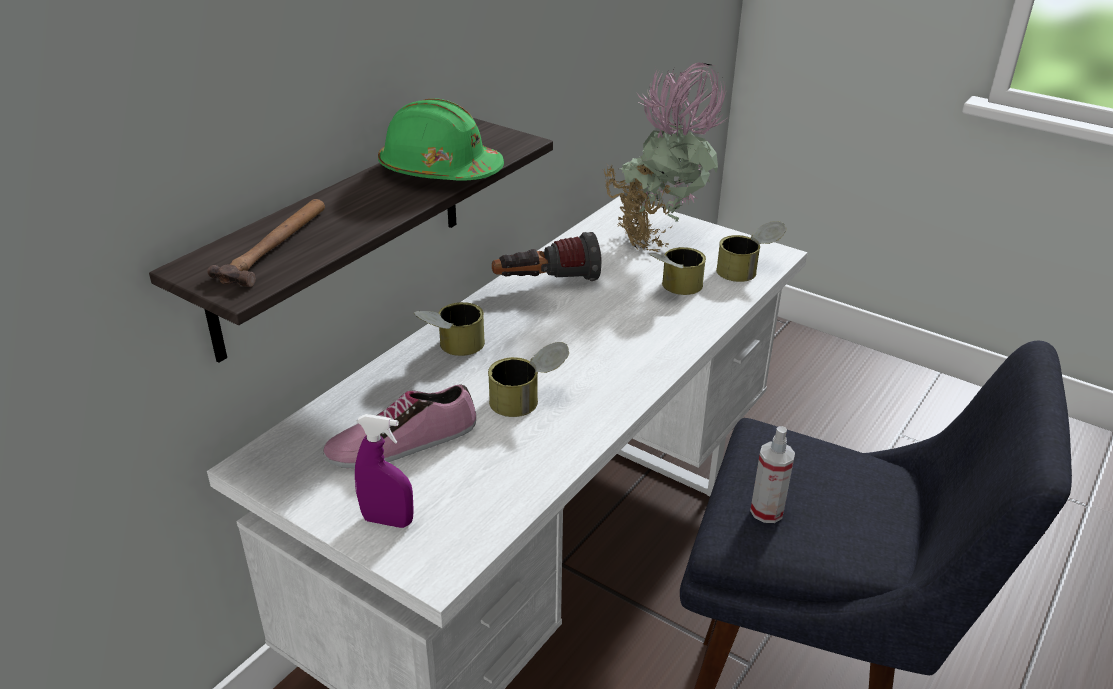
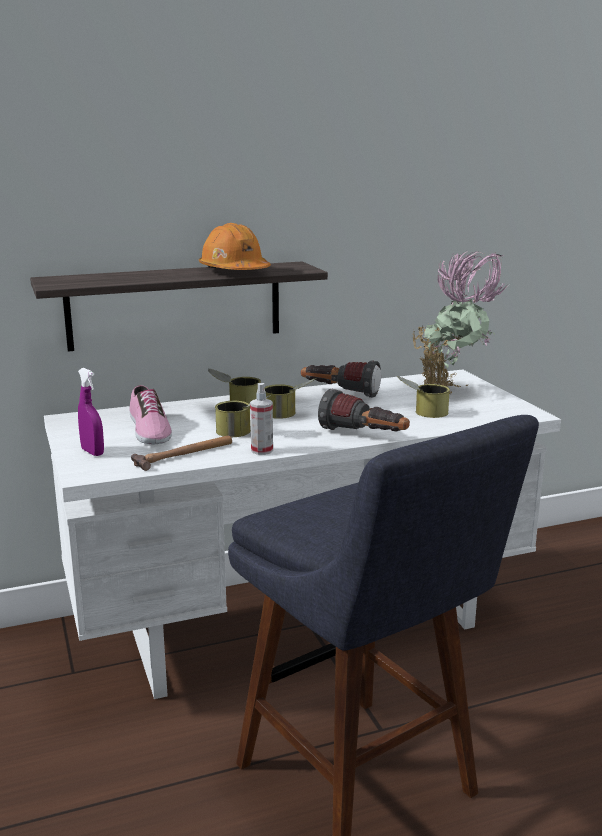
camera: 35 degrees right, 15 degrees down
hammer [207,199,325,287] -> hammer moved to [131,435,232,471]
shoe [323,384,476,469] -> shoe turned 120 degrees counterclockwise [129,385,172,444]
green hard hat [378,99,504,181] -> orange hard hat [199,223,271,270]
can [716,221,787,282] -> can moved to [264,378,316,419]
spray bottle [750,426,795,523] -> spray bottle moved to [250,383,273,455]
none -> flashlight [318,388,410,431]

